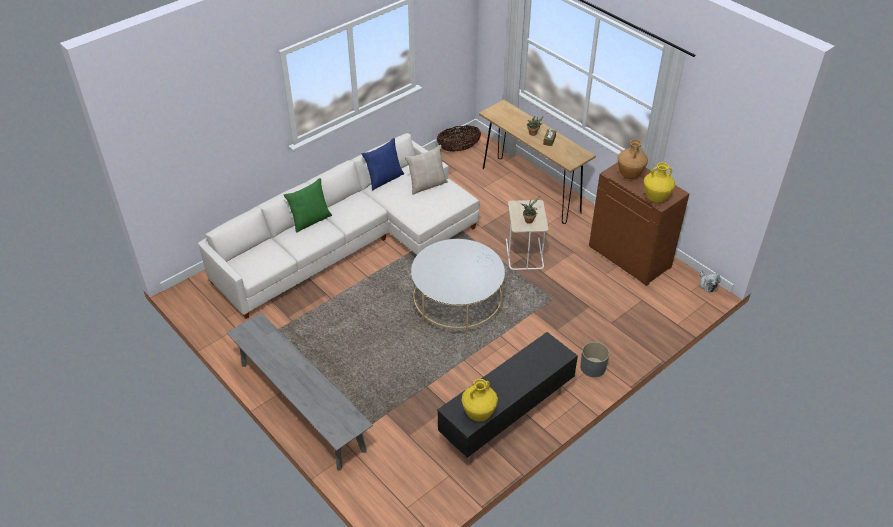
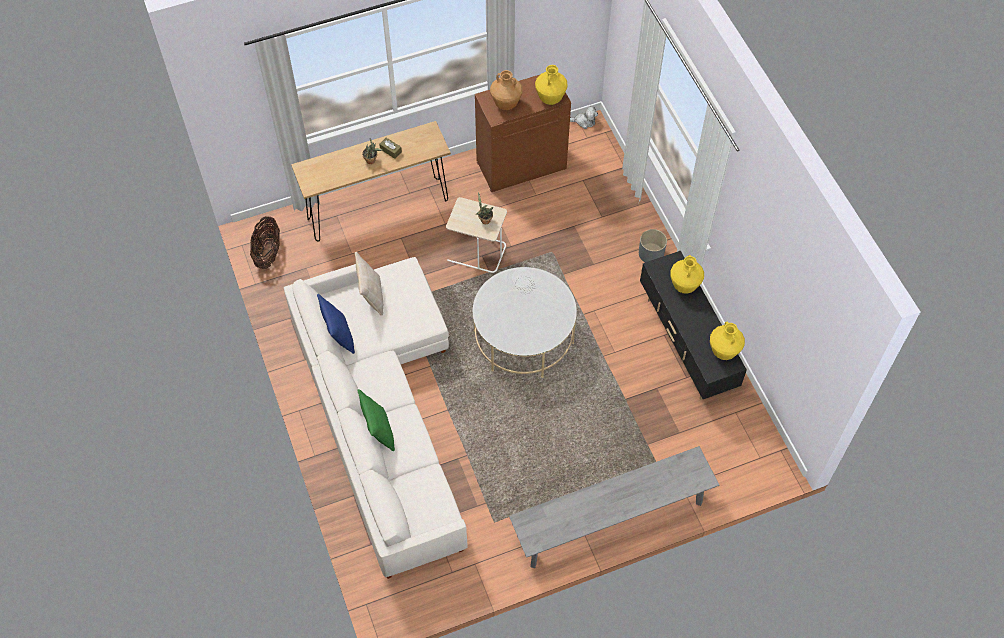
camera: 70 degrees left, 15 degrees up
none -> yellow vase [670,255,704,294]

